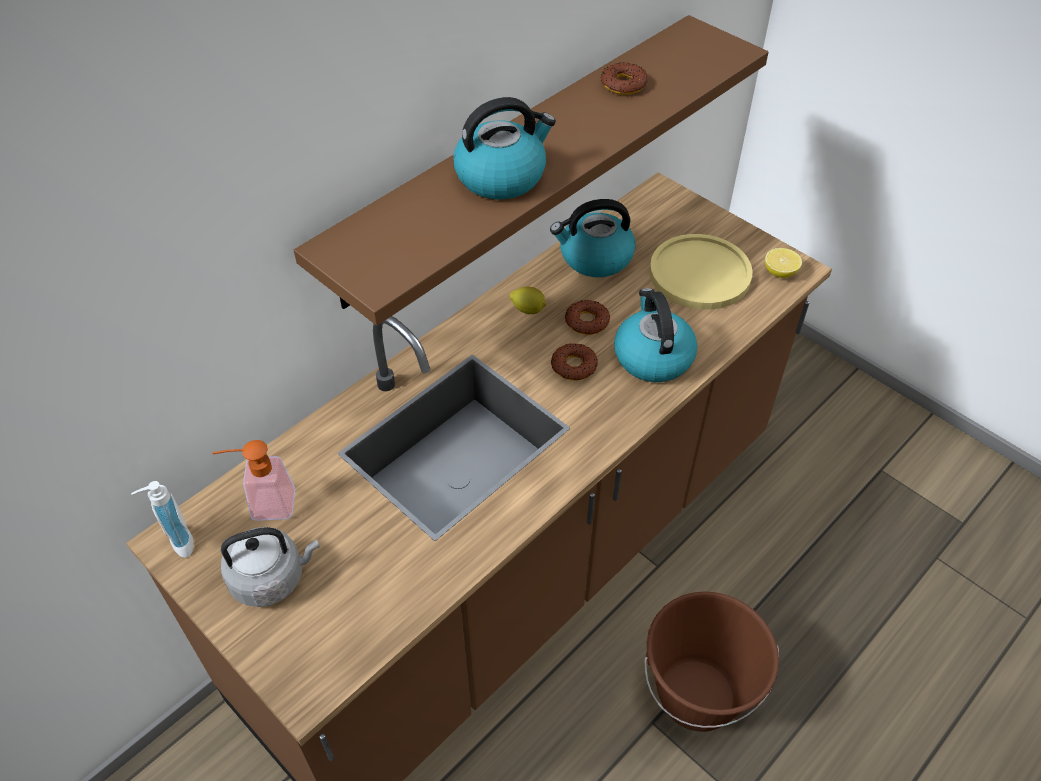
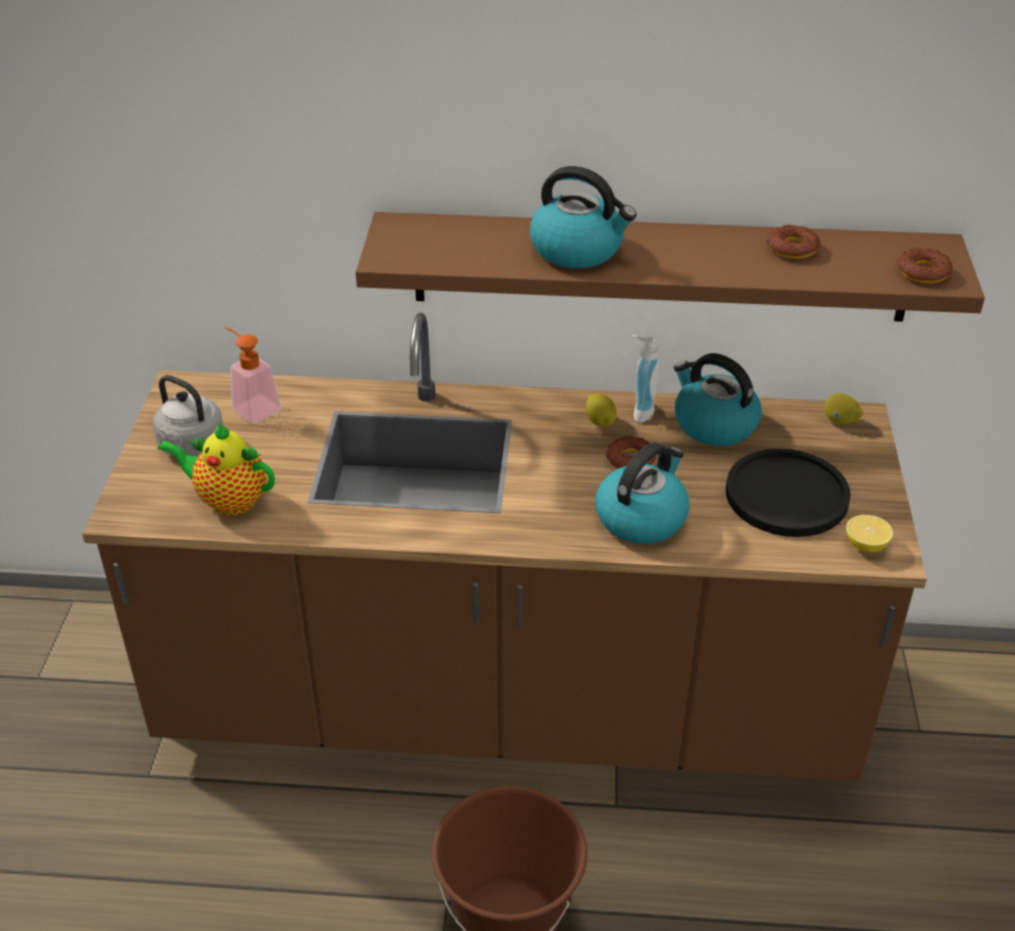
camera: 50 degrees right, 10 degrees down
soap dispenser [131,481,194,558] -> soap dispenser moved to [632,335,659,423]
donut [551,343,598,381] -> donut moved to [897,248,953,283]
yellow plate [650,234,753,310] -> black plate [726,449,851,537]
none -> teapot [157,423,275,515]
none -> lemon [824,393,863,424]

